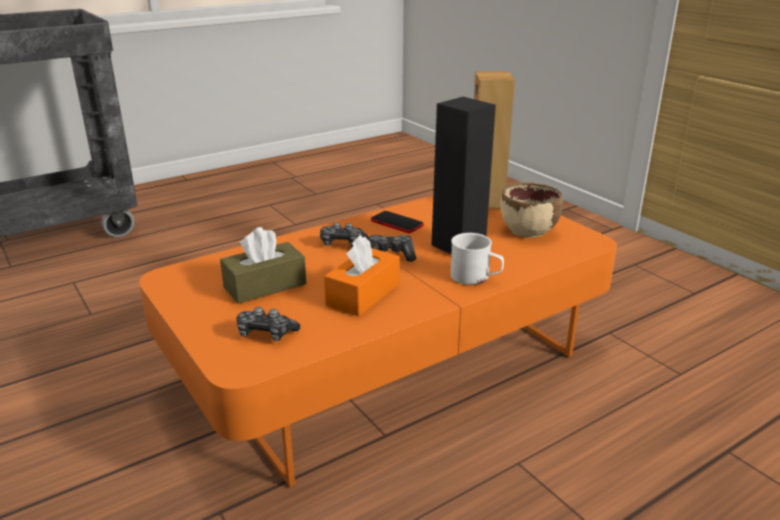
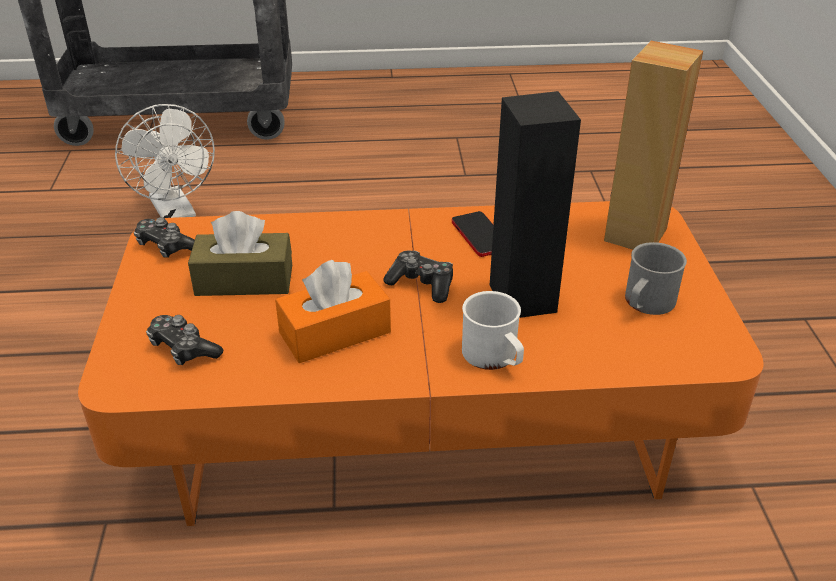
camera: 30 degrees right, 10 degrees up
game controller [320,223,369,247] -> game controller moved to [133,217,195,258]
beige bowl [500,182,563,238] -> grey mug [625,242,687,315]
none -> white fan [115,104,215,218]

